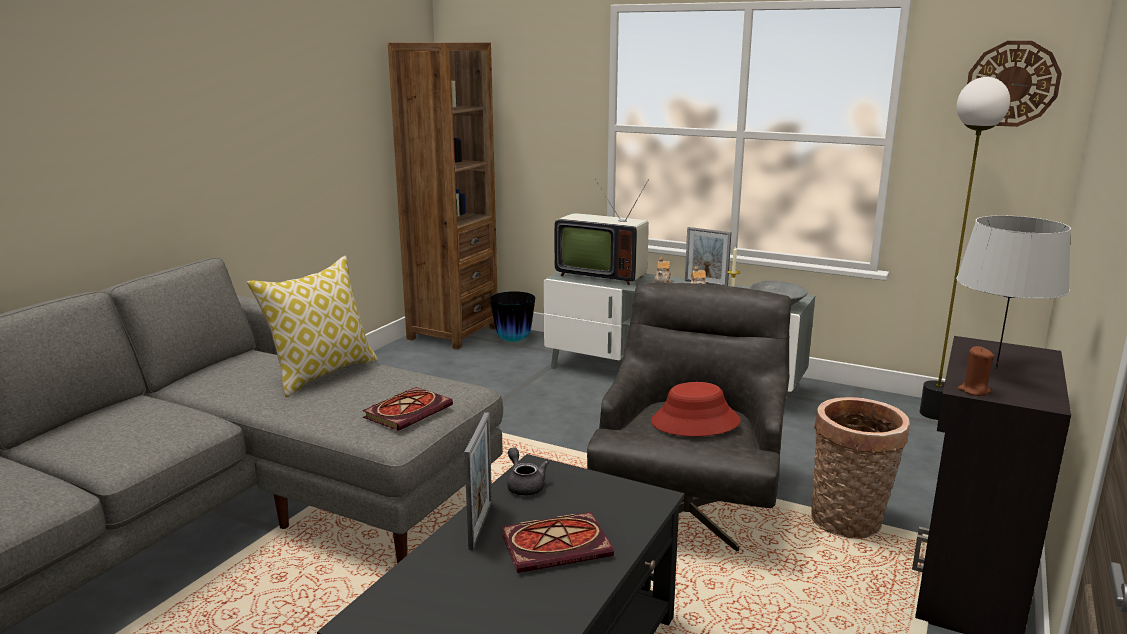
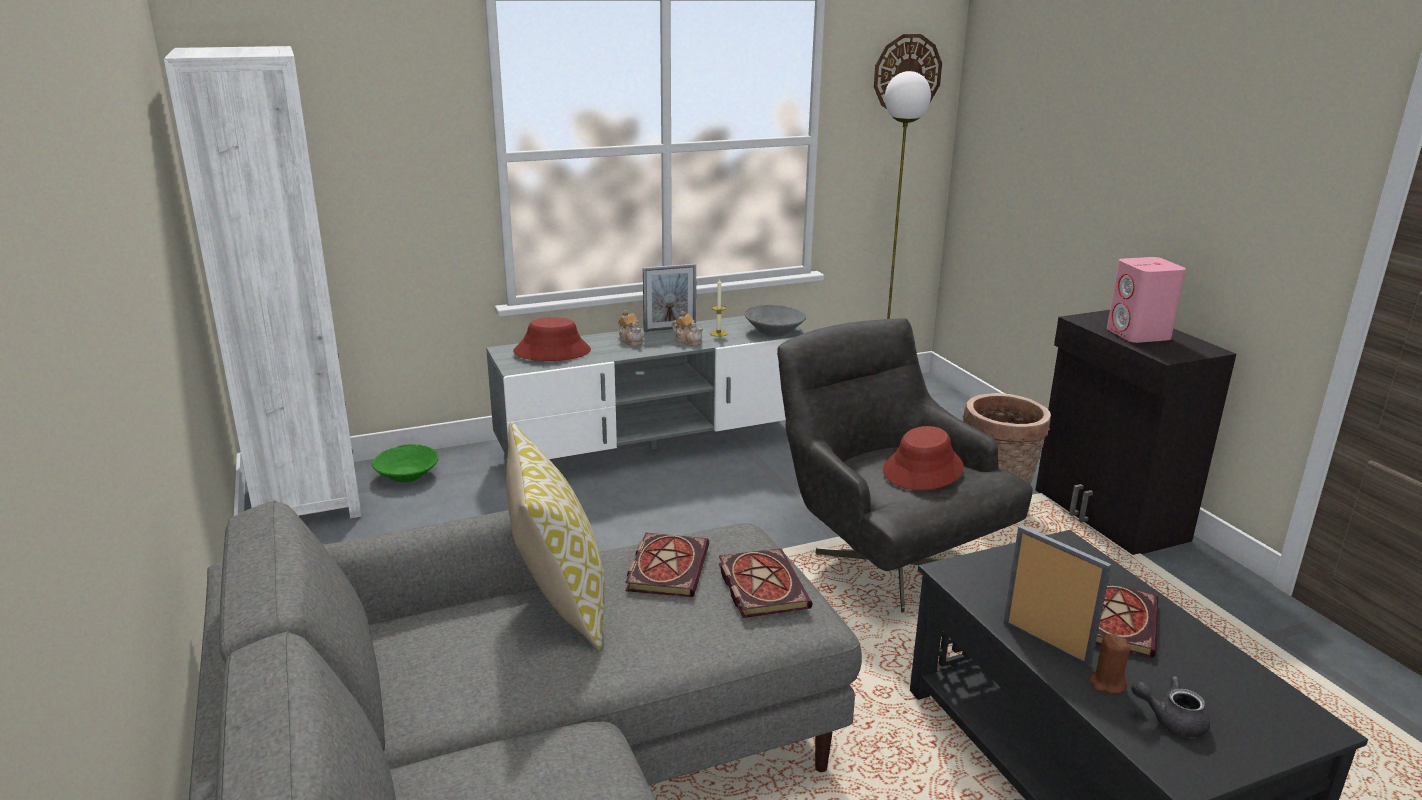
camera: 50 degrees left, 5 degrees up
brown bookcase [388,43,498,349] -> white bookcase [164,46,362,518]
vase [490,291,535,342] -> green bowl [372,444,438,482]
grey teapot [507,447,549,496] -> grey teapot moved to [1131,676,1210,737]
television [554,179,649,285] -> red hat [513,317,591,361]
grey table lamp [956,216,1071,369] -> pink speaker [1107,257,1186,343]
brown candle [958,346,994,396] -> brown candle moved to [1089,634,1131,694]
none -> book [625,533,709,597]

